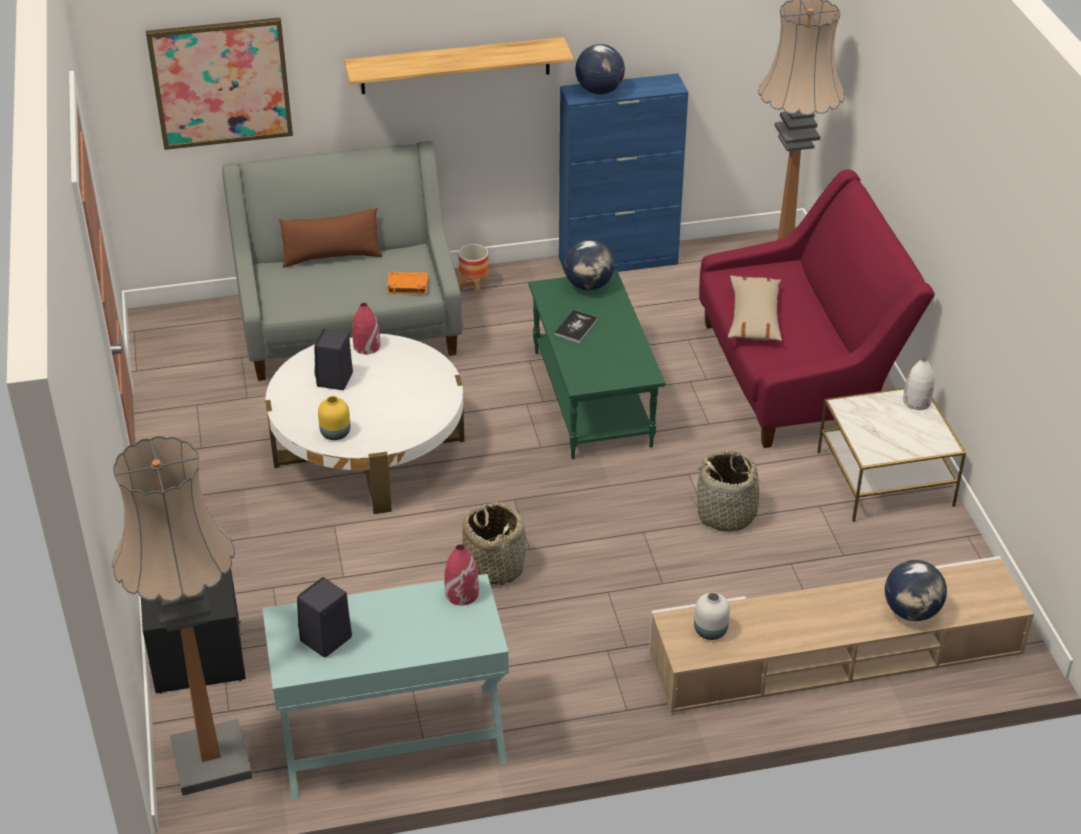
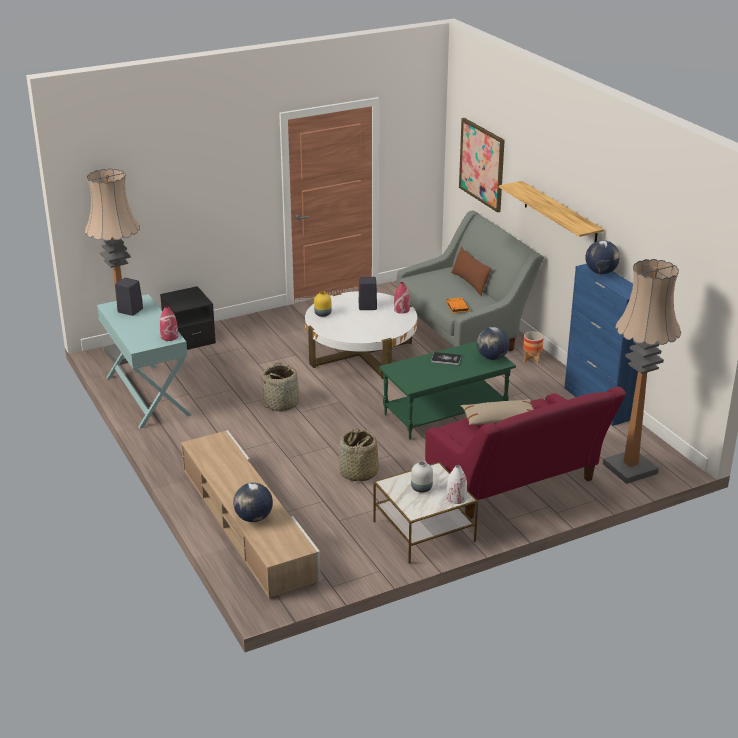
camera: 75 degrees right, 10 degrees down
white vase [694,592,730,640] -> white vase moved to [411,461,433,493]

